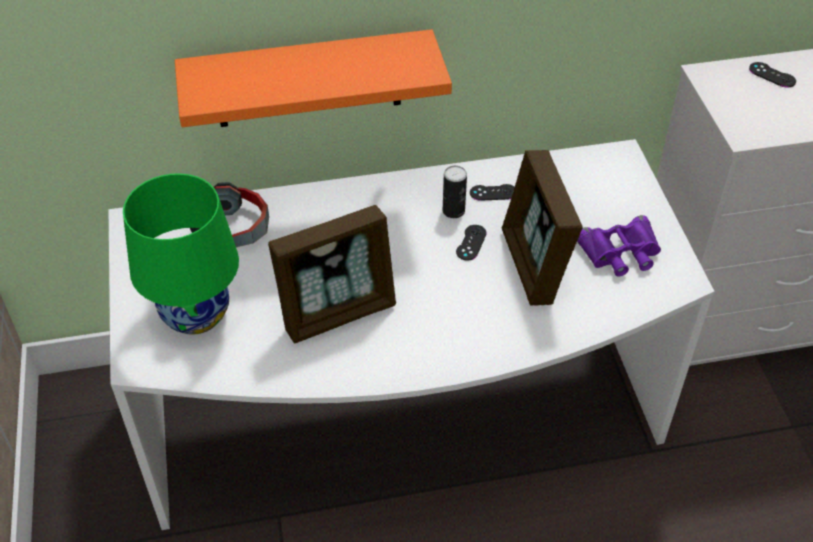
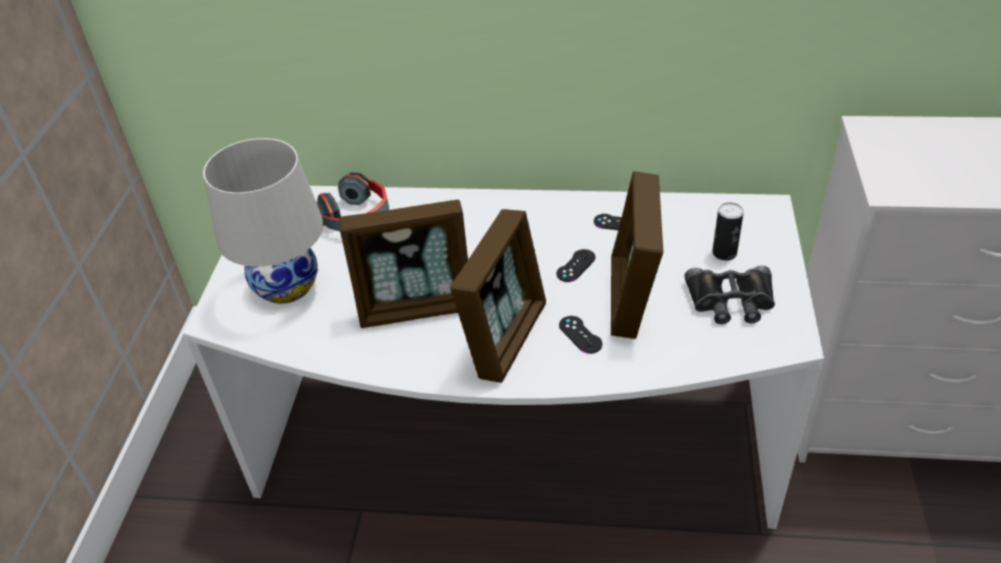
camera: 20 degrees right, 5 degrees down
green table lamp [123,173,239,335] -> white table lamp [203,138,323,304]
orange shelf [175,29,452,127] -> none
can [443,165,467,218] -> can moved to [712,202,744,260]
purple binoculars [577,215,661,277] -> black binoculars [684,266,775,324]
black game controller [749,62,796,88] -> black game controller moved to [559,316,602,354]
none -> picture frame [450,209,546,383]

